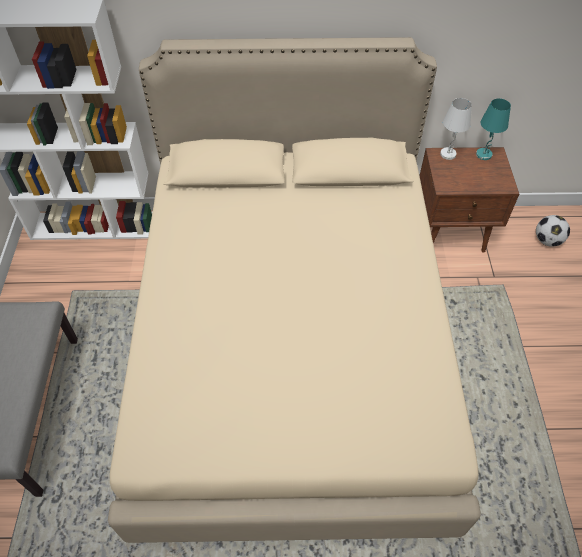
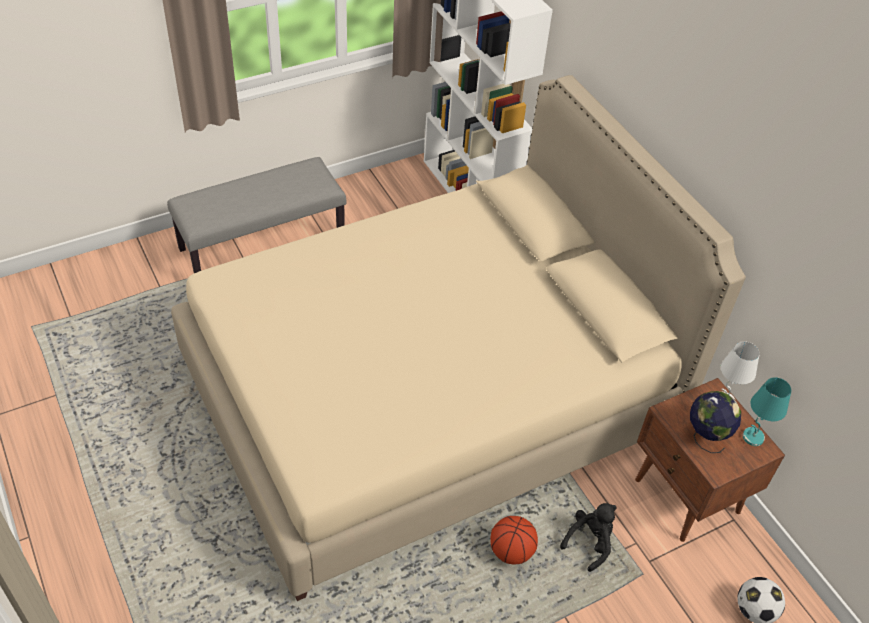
camera: 60 degrees right, 5 degrees down
none -> basketball [490,516,538,564]
none -> black plush toy [560,503,617,572]
none -> globe [690,391,741,453]

